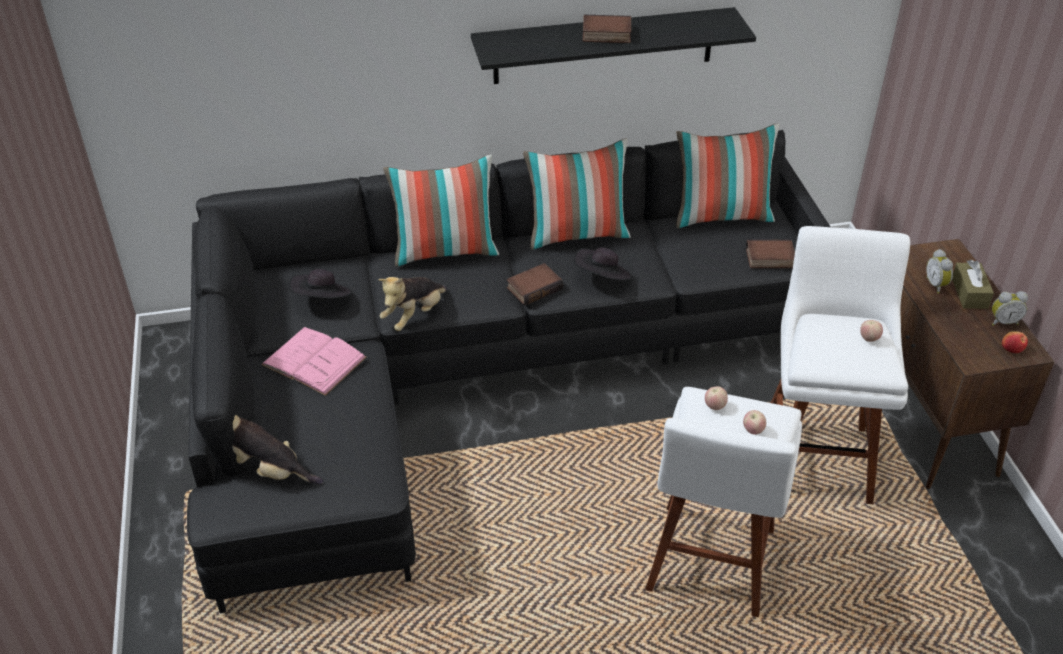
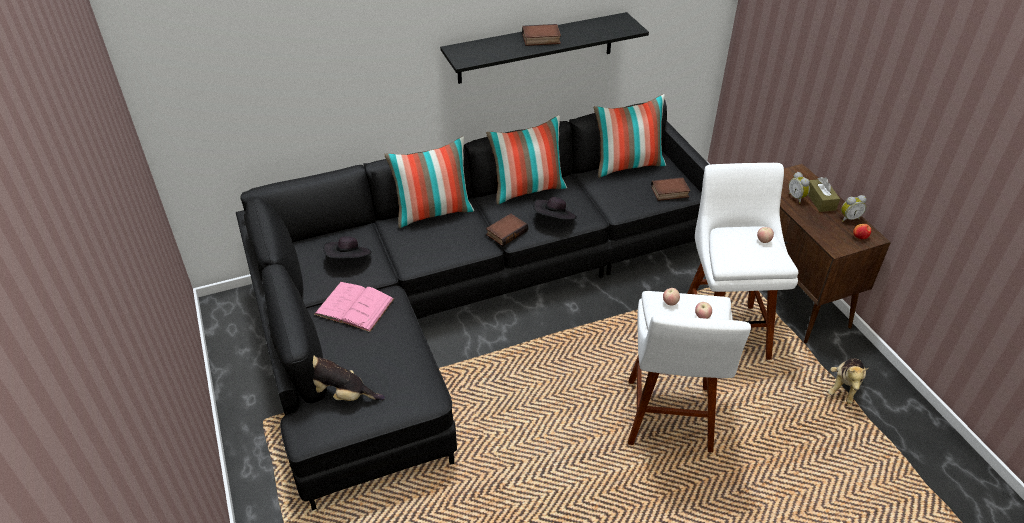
camera: 10 degrees left, 0 degrees up
plush toy [378,277,447,331] -> plush toy moved to [828,358,869,404]

